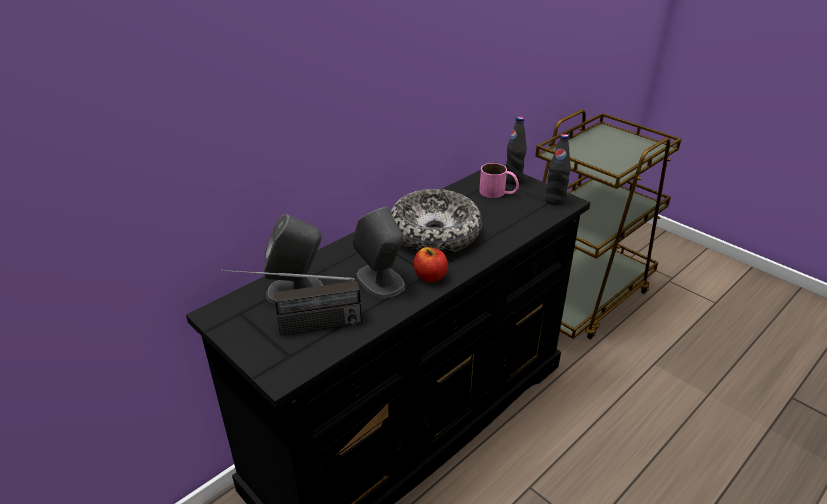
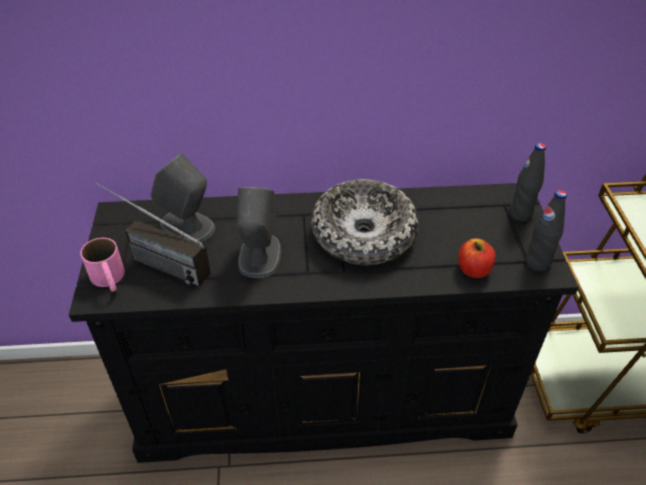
camera: 40 degrees right, 10 degrees up
apple [414,247,448,282] -> apple moved to [458,238,495,278]
pink mug [479,163,519,198] -> pink mug moved to [80,238,125,292]

